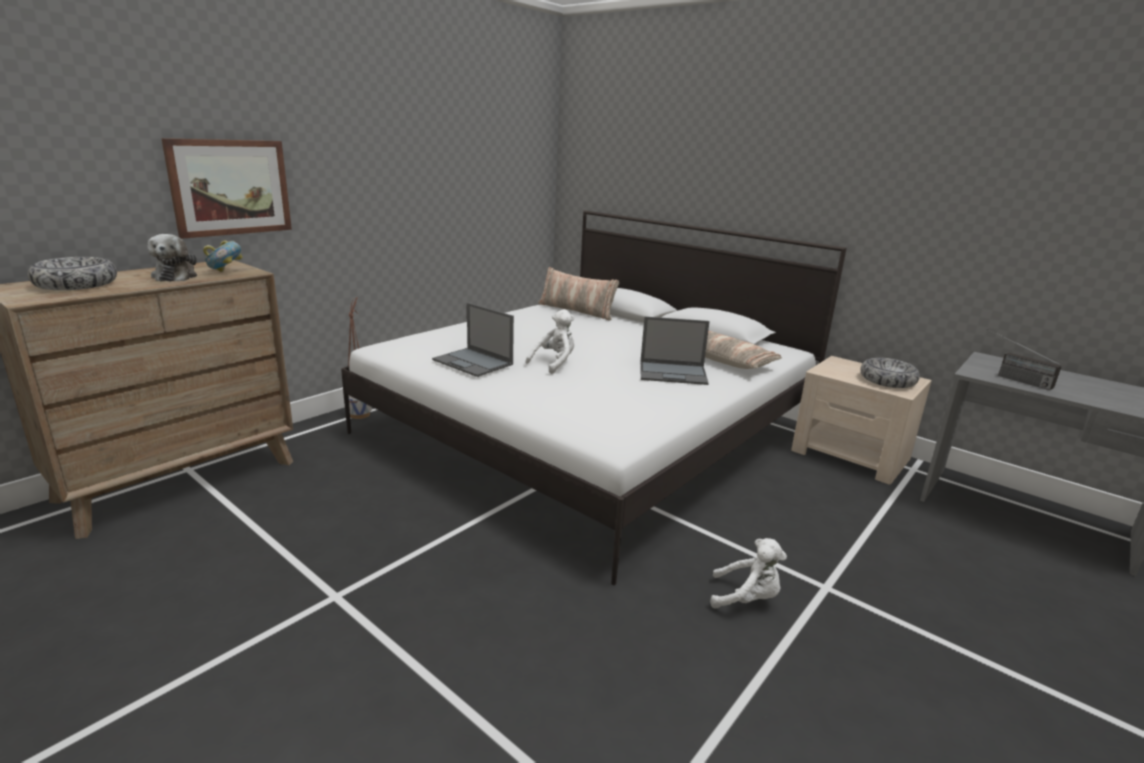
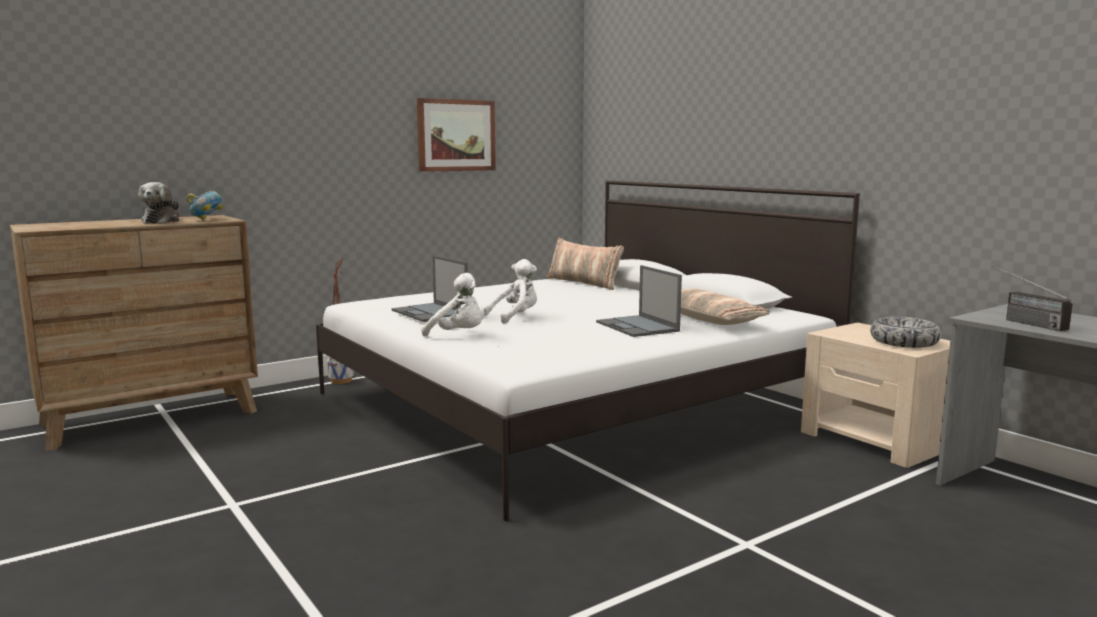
camera: 15 degrees right, 10 degrees down
bowl [27,257,117,290] -> none
picture [161,138,292,239] -> picture moved to [417,98,496,172]
laptop [640,317,710,385] -> laptop turned 45 degrees clockwise [596,265,682,337]
white plush toy [710,538,787,608] -> white plush toy moved to [421,273,485,337]

